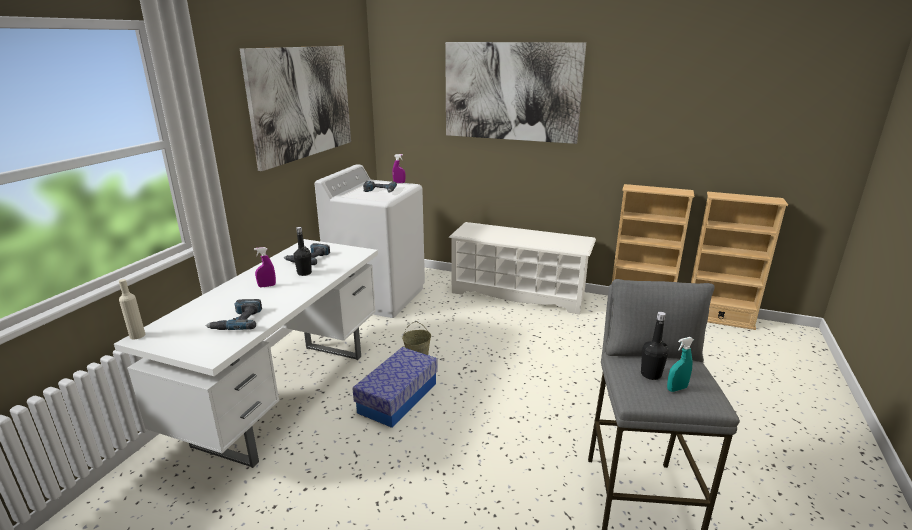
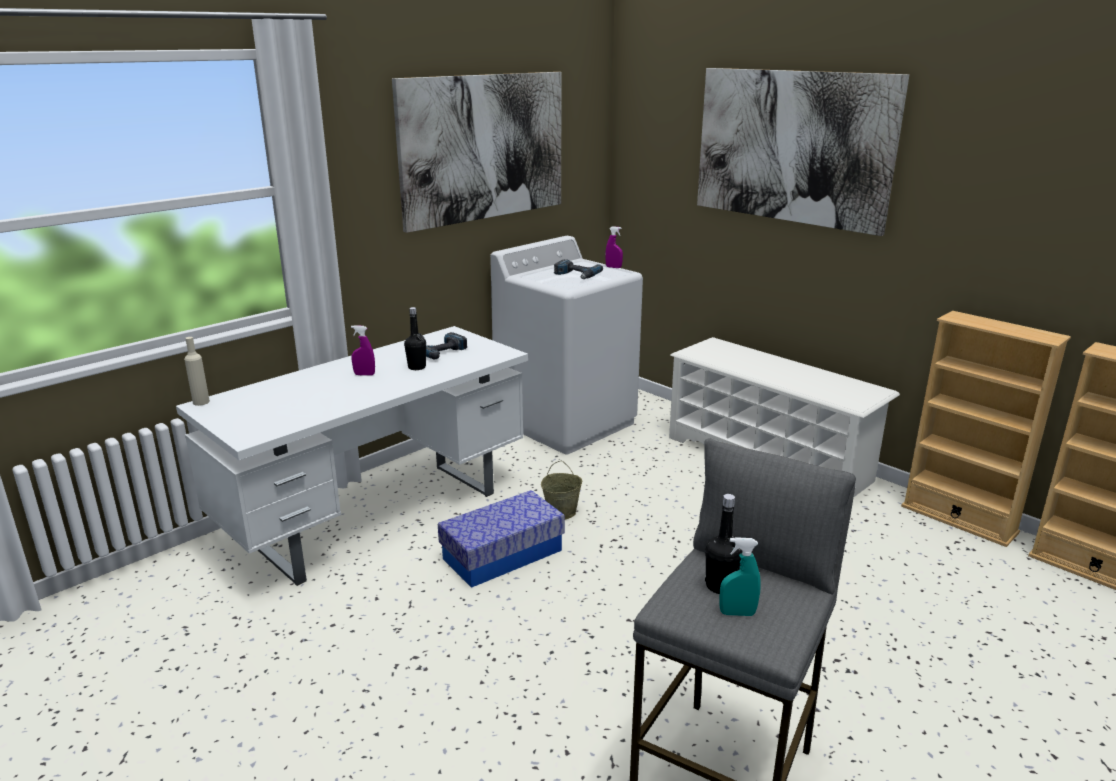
camera: 25 degrees right, 0 degrees up
power drill [205,299,262,330] -> none

